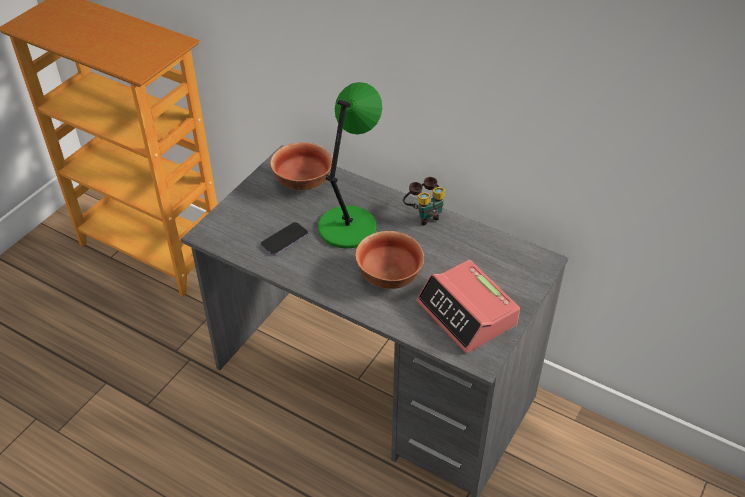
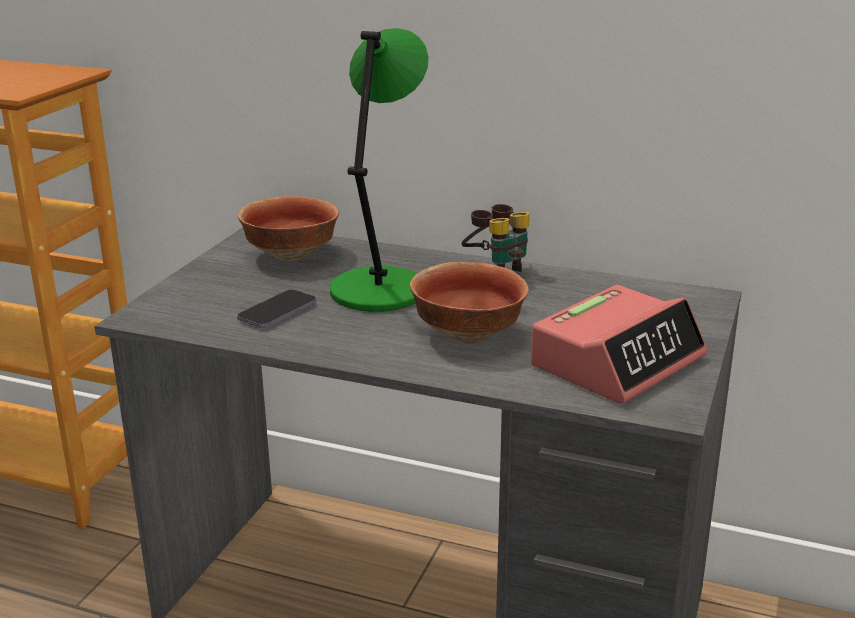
camera: 10 degrees left, 20 degrees down
alarm clock [416,260,520,353] -> alarm clock turned 90 degrees counterclockwise [531,285,707,404]

